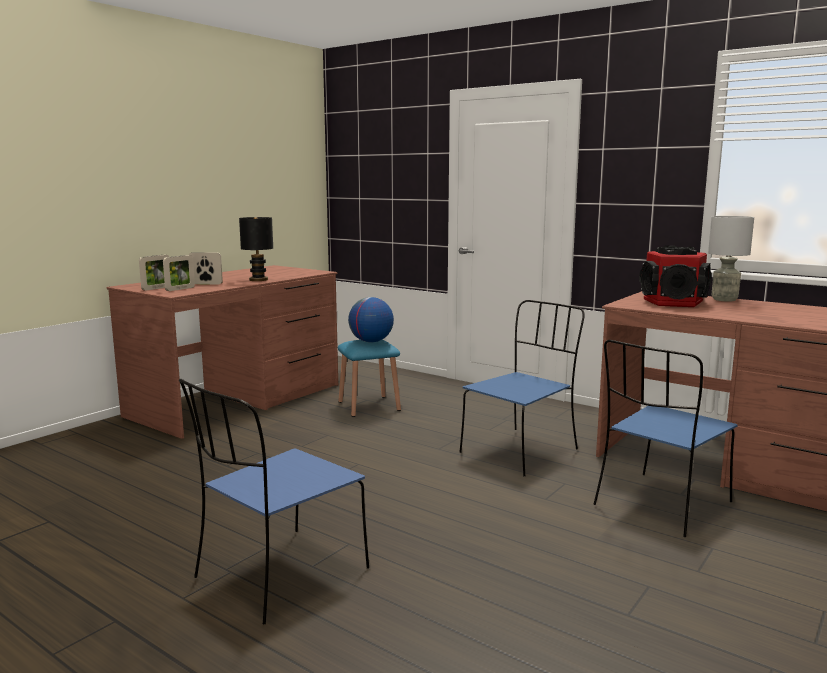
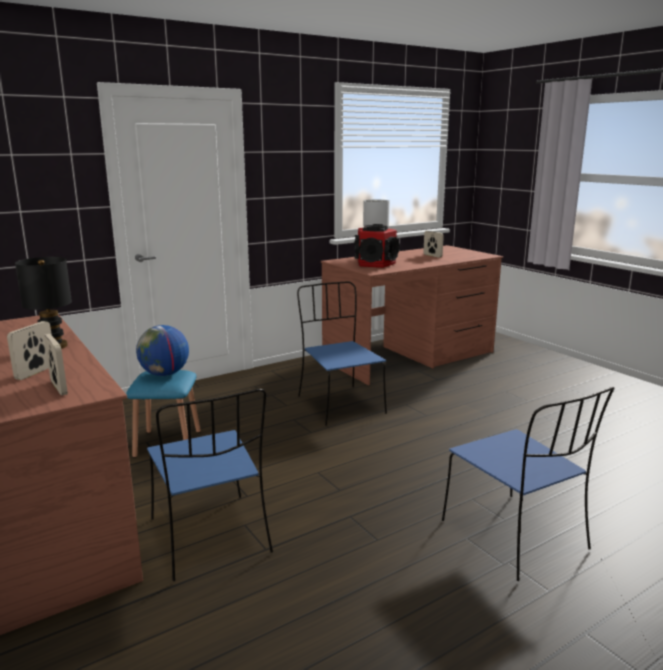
camera: 70 degrees left, 5 degrees up
picture frame [139,255,169,291] -> picture frame moved to [423,231,444,258]
blue chair [594,340,738,537] -> blue chair moved to [147,389,273,581]

